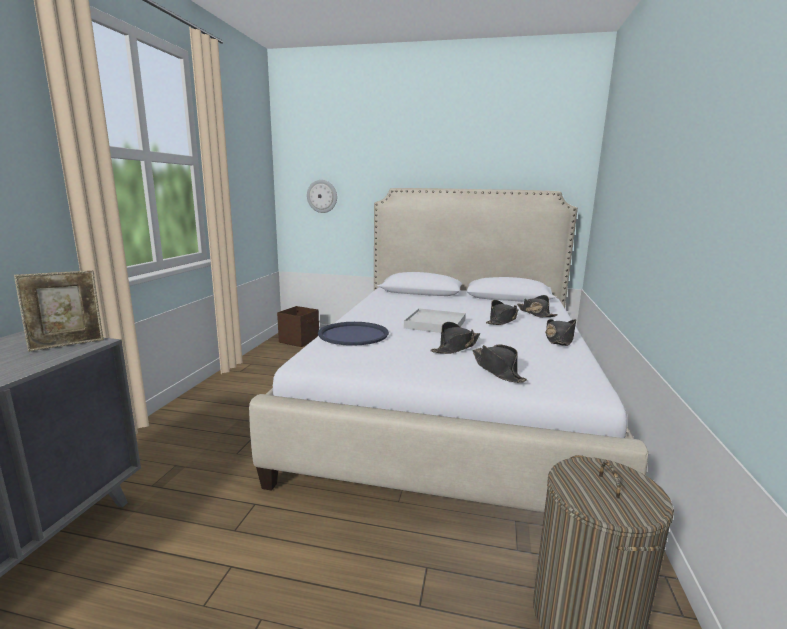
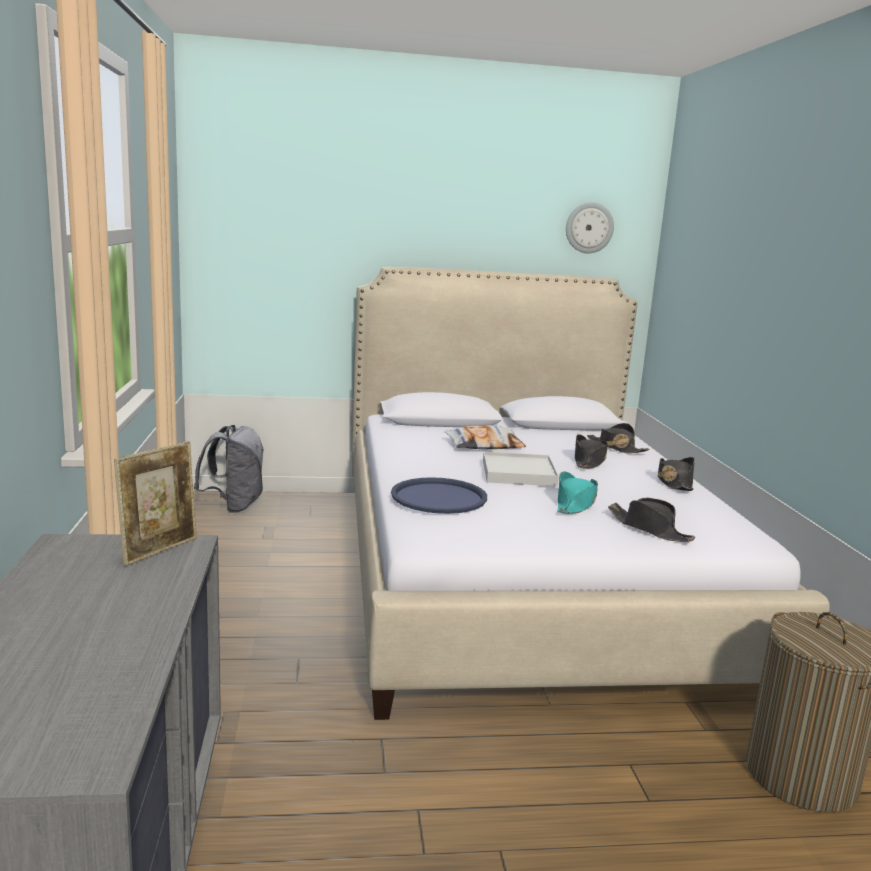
camera: 20 degrees left, 0 degrees up
brown storage box [277,306,319,347] -> grey backpack [194,425,264,513]
wall clock [307,180,337,213] -> wall clock moved to [566,202,614,253]
black hat [431,322,480,354] -> turquoise hat [557,472,598,514]
none -> pillow [444,425,526,449]

